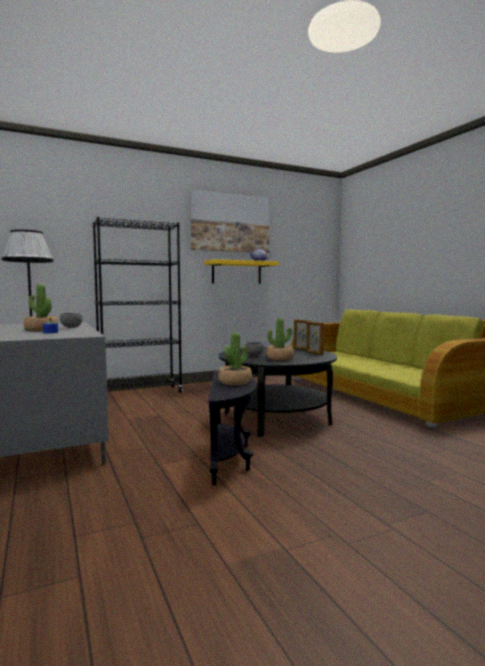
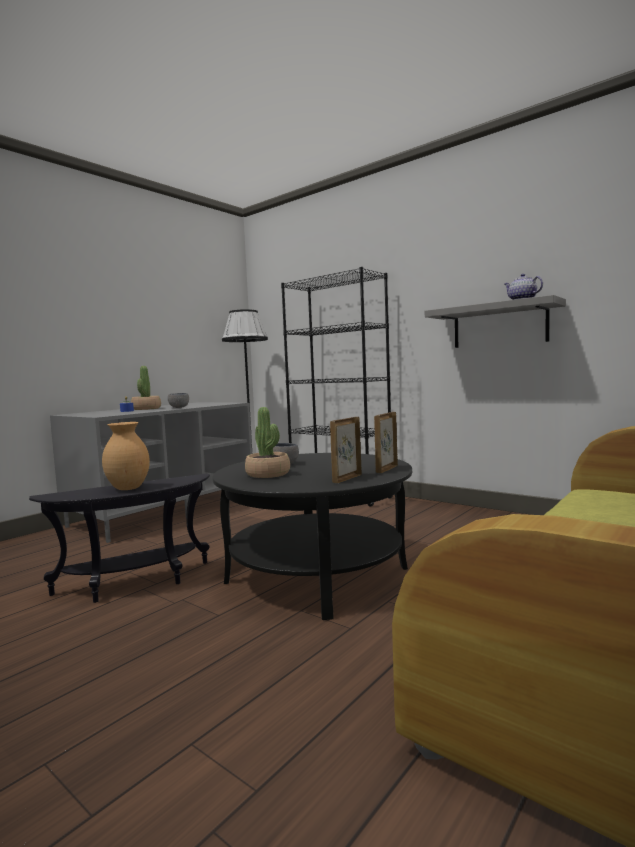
camera: 65 degrees right, 0 degrees up
picture [191,190,269,253] -> none
yellow shelf [204,259,279,284] -> grey shelf [425,295,566,348]
potted plant [218,332,252,385] -> brown vase [102,422,150,490]

